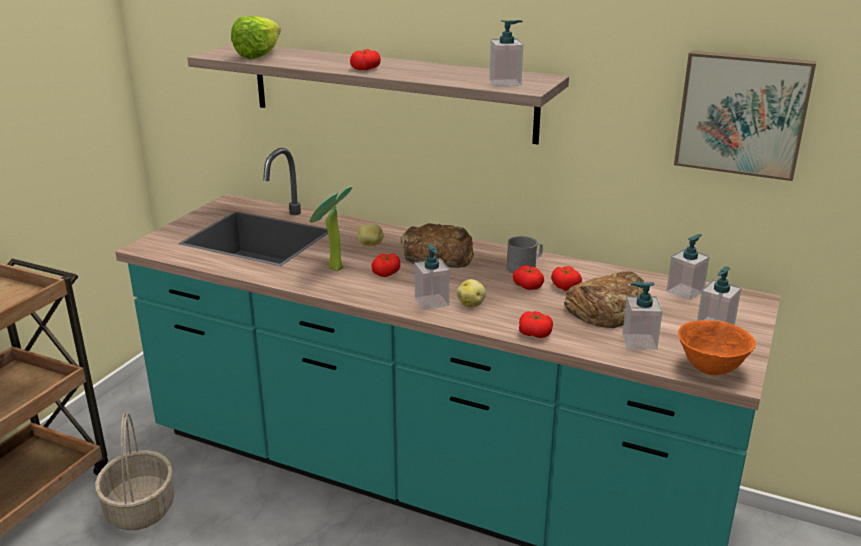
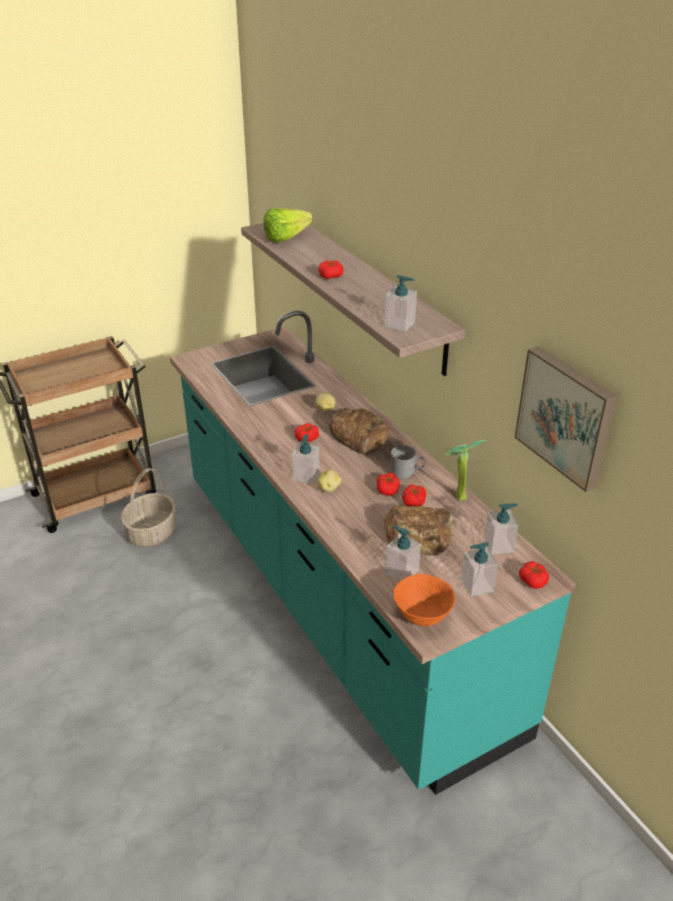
camera: 35 degrees right, 10 degrees up
potted plant [309,187,352,271] -> potted plant moved to [444,440,486,501]
tomato [519,311,553,338] -> tomato moved to [519,561,549,589]

